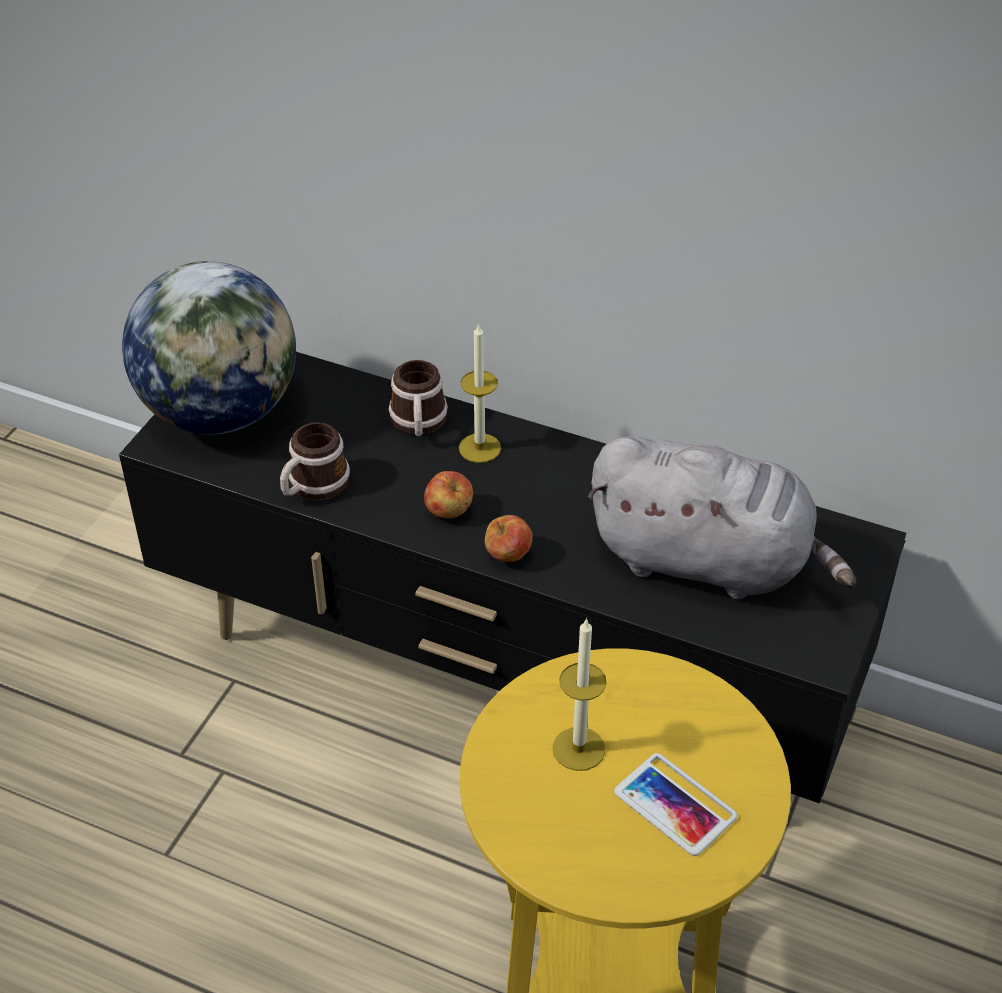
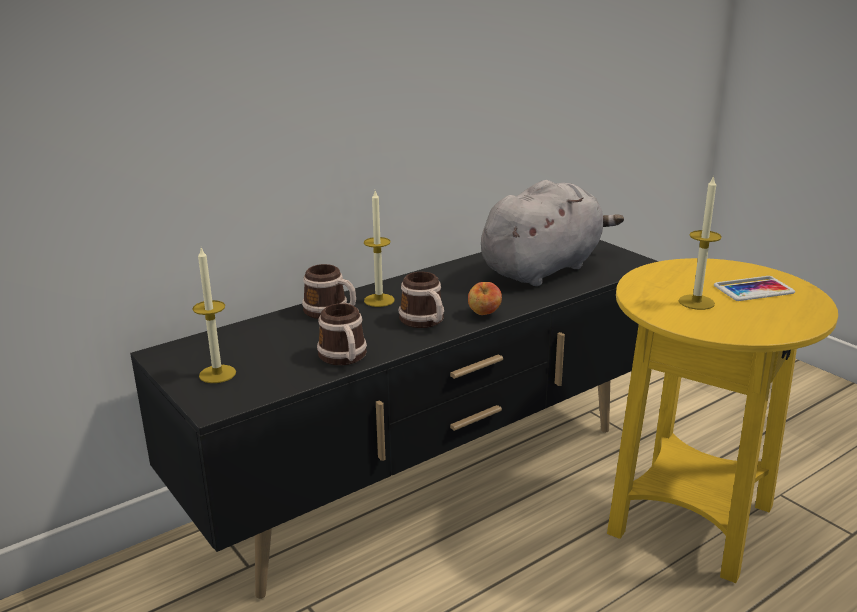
camera: 60 degrees left, 20 degrees down
globe [122,261,296,435] -> candle [192,248,236,383]
apple [424,471,473,518] -> mug [399,272,444,328]

